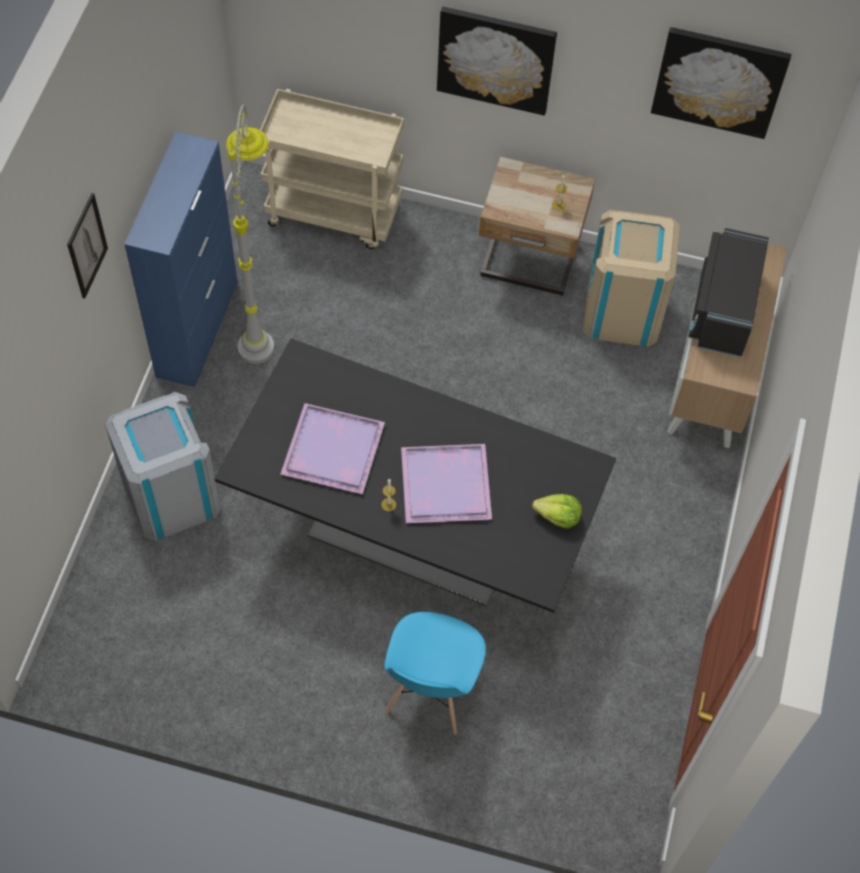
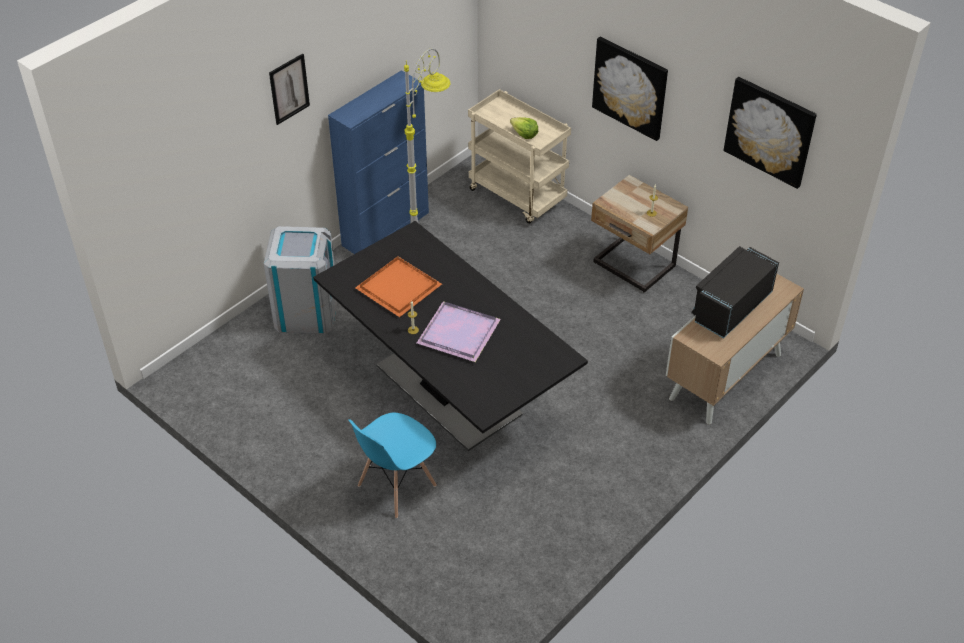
camera: 30 degrees right, 15 degrees down
purple tray [281,403,385,494] -> orange tray [355,256,442,317]
lettuce [532,494,582,529] -> lettuce moved to [510,117,538,139]
beige trash can [582,209,680,347] -> none

